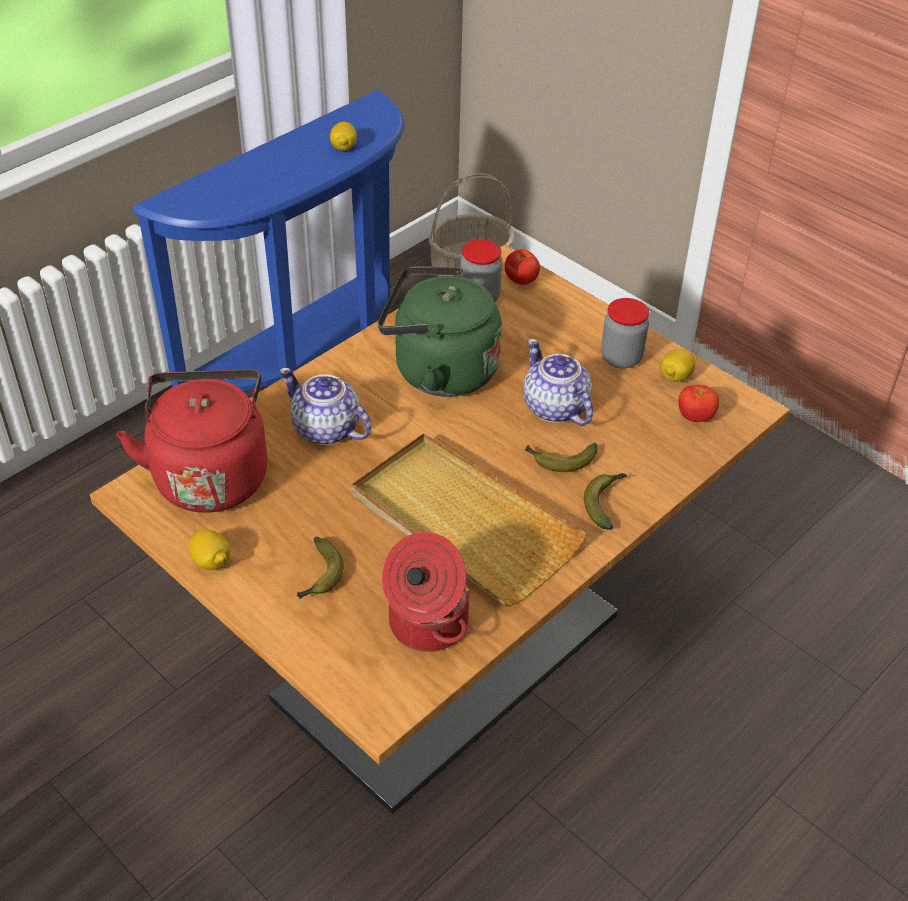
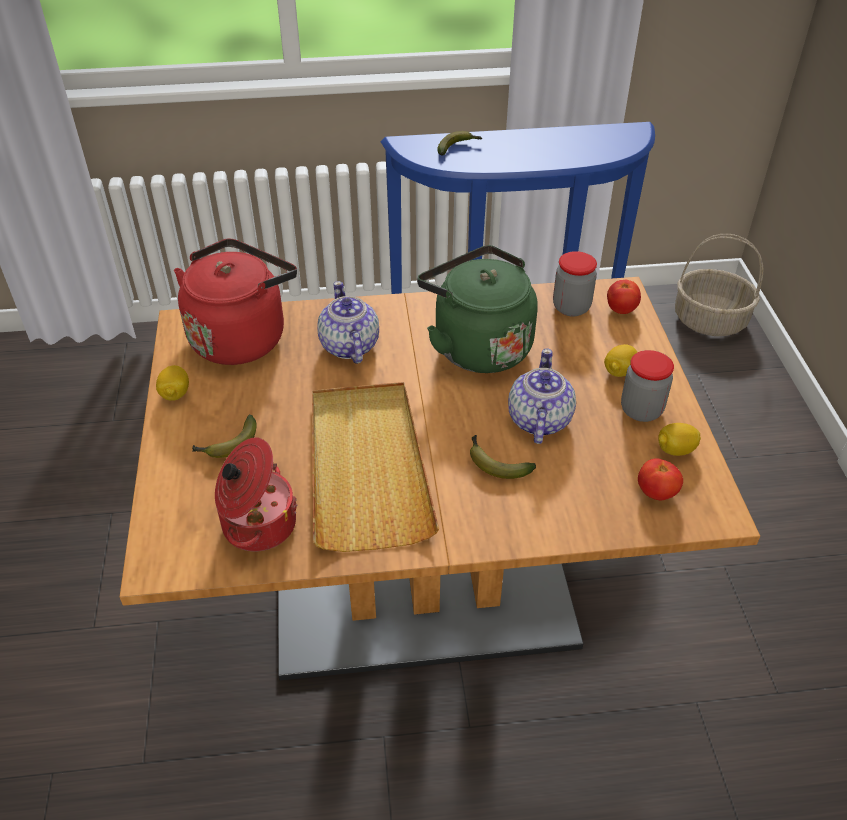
camera: 40 degrees right, 0 degrees up
lemon [330,122,357,151] -> lemon moved to [604,344,638,377]
banana [584,473,627,530] -> banana moved to [437,131,482,155]

